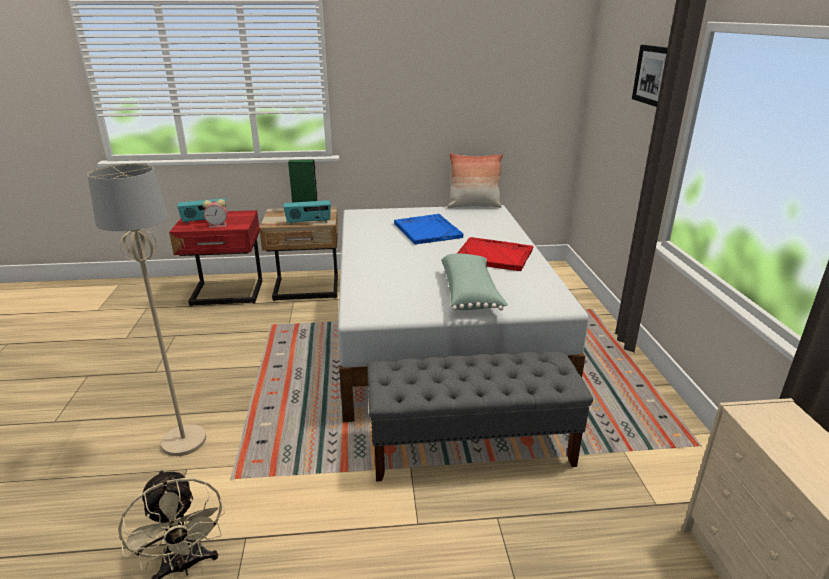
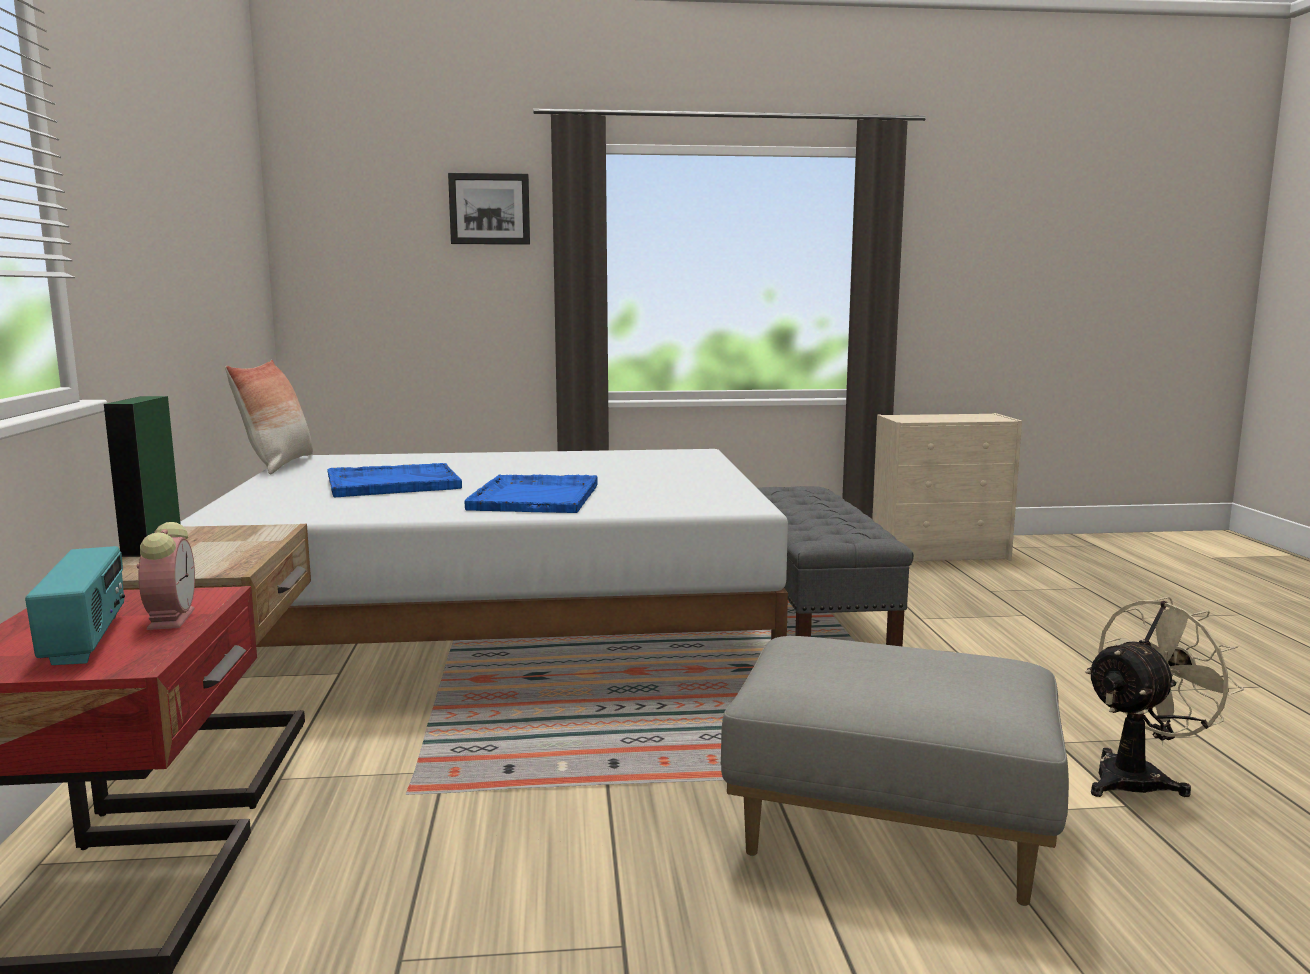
camera: 90 degrees left, 15 degrees down
beige floor lamp [87,164,206,456] -> grey ottoman [721,636,1069,906]
radio [284,200,331,225] -> none
green pillow [441,254,508,311] -> none
red tray [456,237,533,271] -> none
none -> blue tray [465,474,598,513]

